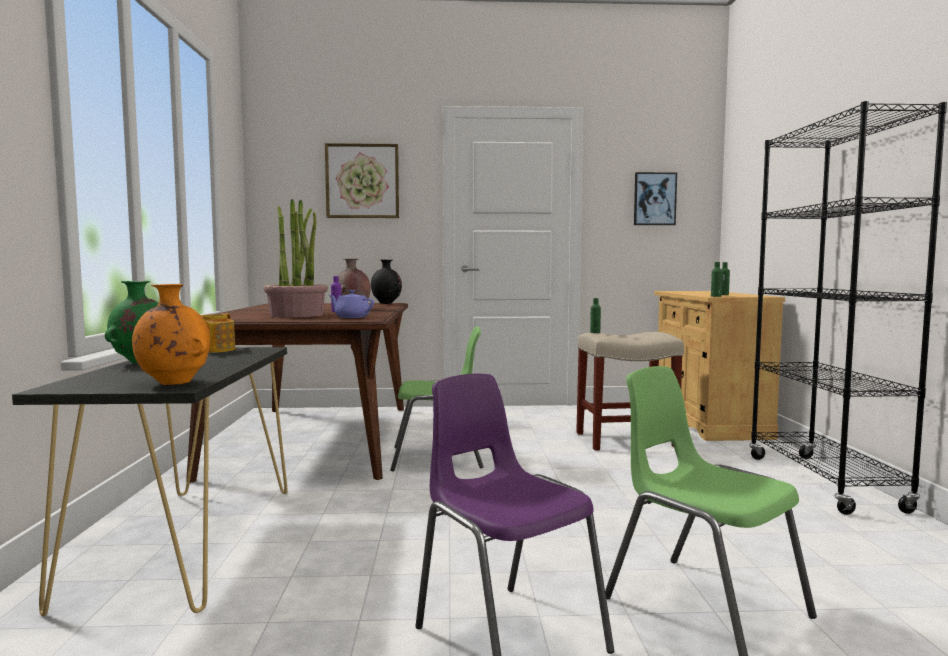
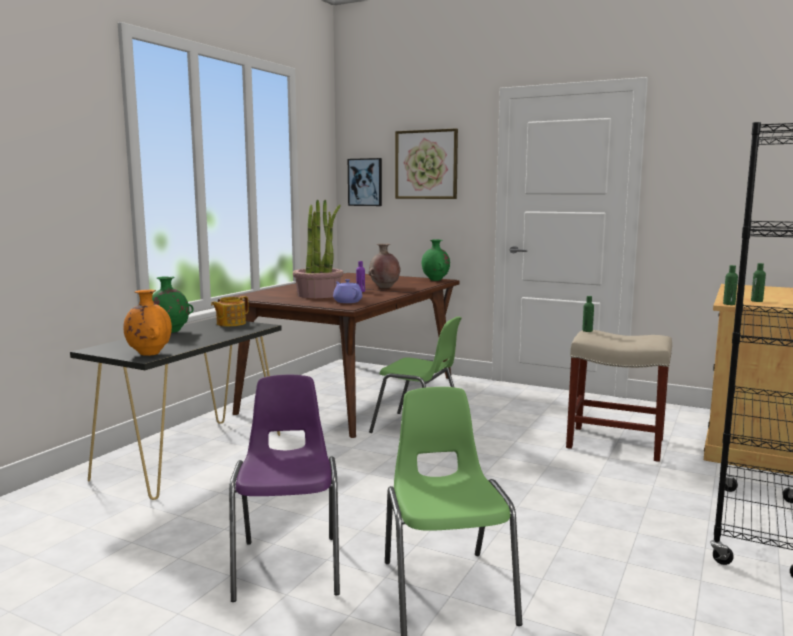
camera: 30 degrees right, 5 degrees up
black vase [371,260,402,304] -> green vase [422,239,450,281]
picture [634,172,677,225] -> picture moved to [348,158,382,206]

